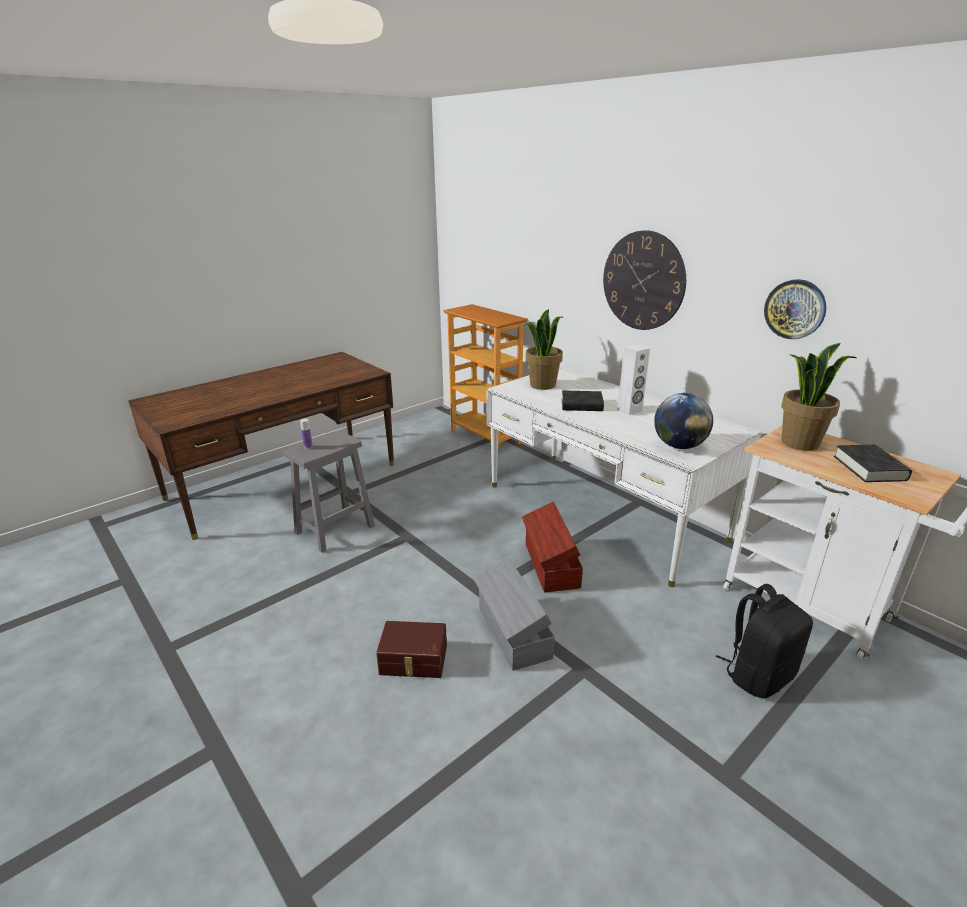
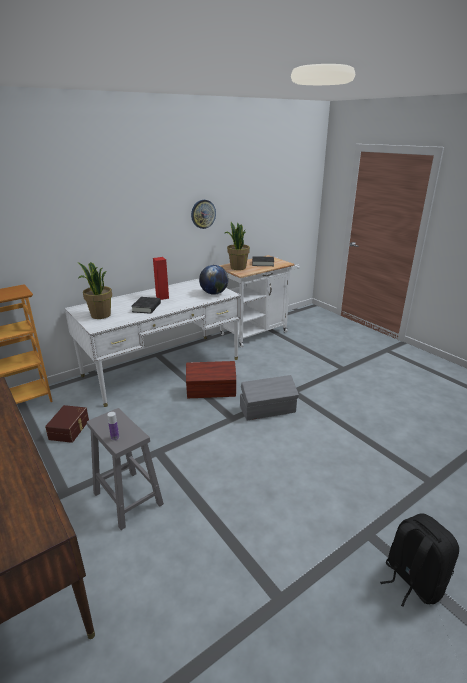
camera: 85 degrees left, 0 degrees up
brown storage box [376,621,447,678] -> brown storage box moved to [45,405,89,443]
wall clock [603,230,686,330] -> none
white speaker [618,344,650,415] -> red speaker [153,257,169,300]
black backpack [715,584,813,698] -> black backpack moved to [380,513,459,607]

